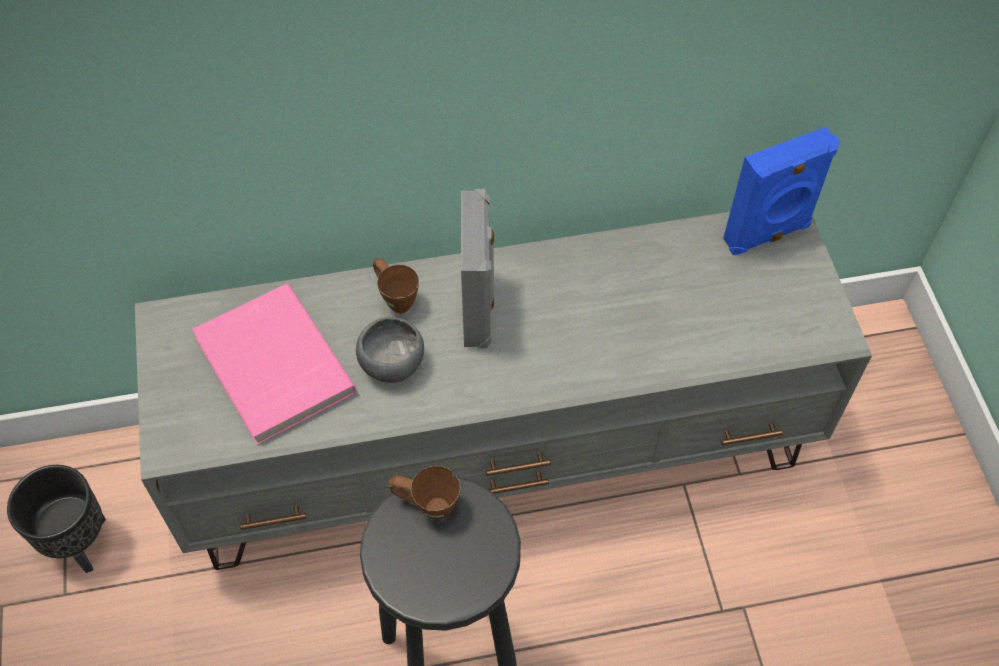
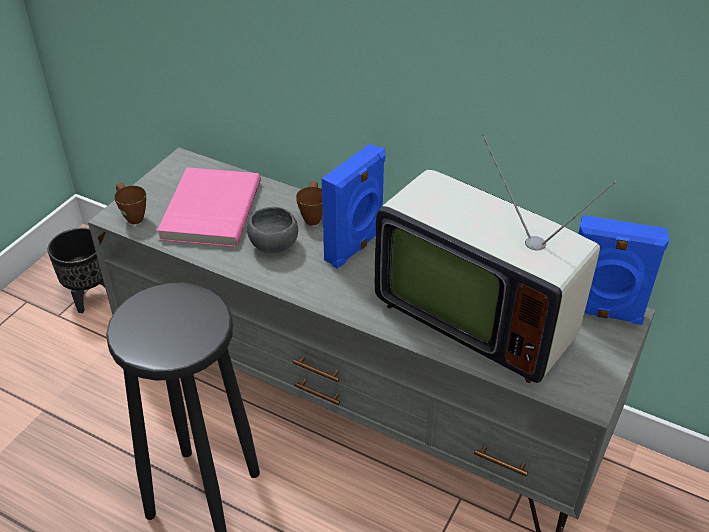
camera: 40 degrees right, 15 degrees down
brown mug [389,466,461,520] -> brown mug moved to [114,183,146,224]
grey speaker [461,189,494,349] -> blue speaker [322,144,385,268]
none -> television [375,134,616,383]

